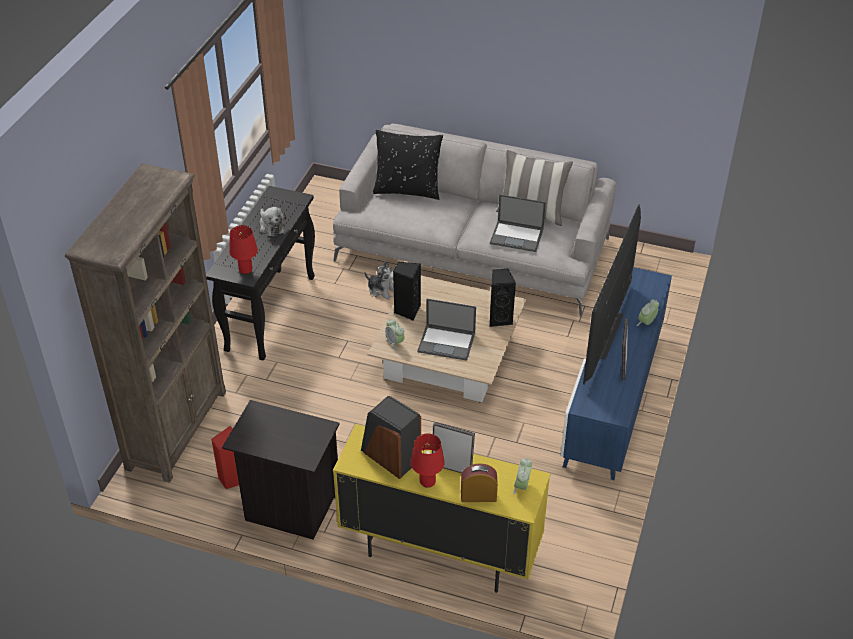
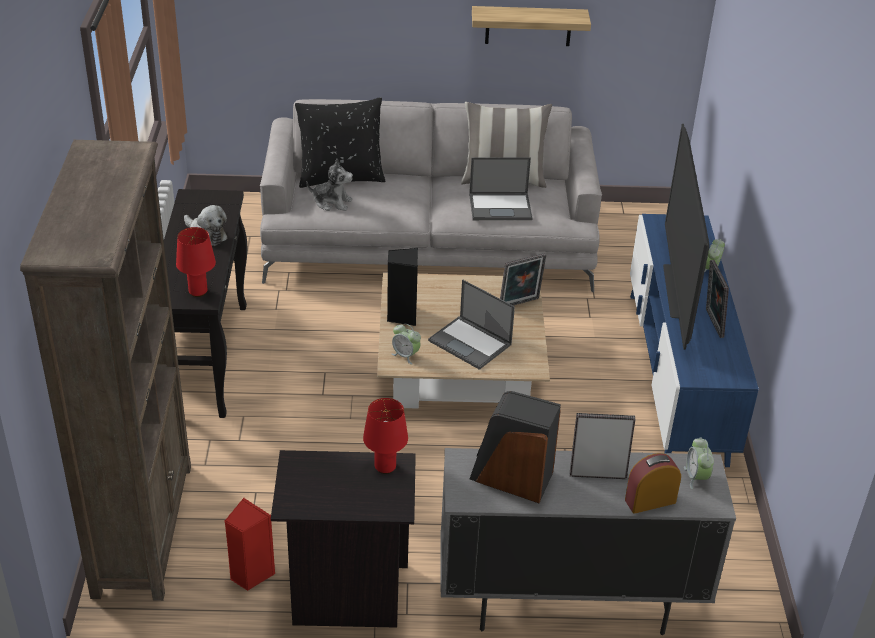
camera: 20 degrees left, 5 degrees down
yellow cabinet [333,424,551,593] -> grey cabinet [440,448,736,635]
plush toy [365,261,394,300] -> plush toy moved to [306,158,353,211]
red table lamp [411,434,445,488] -> red table lamp moved to [363,398,408,474]
laptop [417,299,476,361] -> laptop turned 45 degrees clockwise [428,279,515,370]
black speaker [490,269,516,327] -> picture frame [500,253,546,306]
none -> shelf [472,6,591,46]

